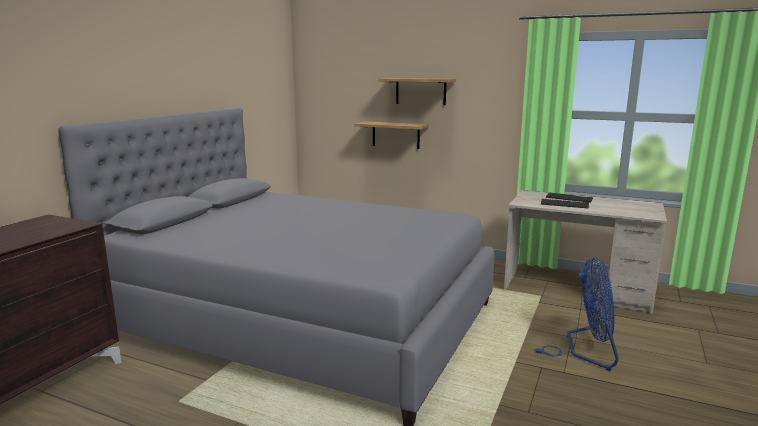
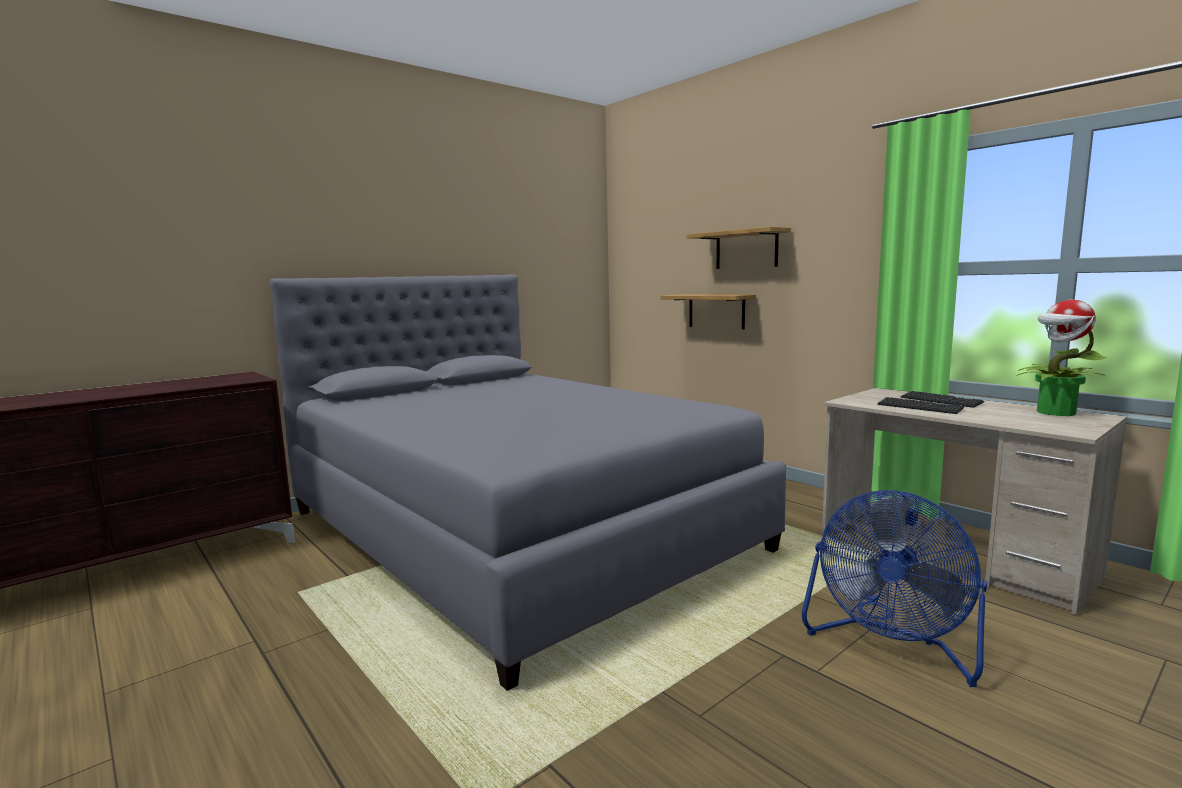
camera: 25 degrees right, 5 degrees down
blue fan [534,258,619,371] -> blue fan turned 90 degrees clockwise [802,490,987,687]
none -> potted plant [1016,300,1106,416]

